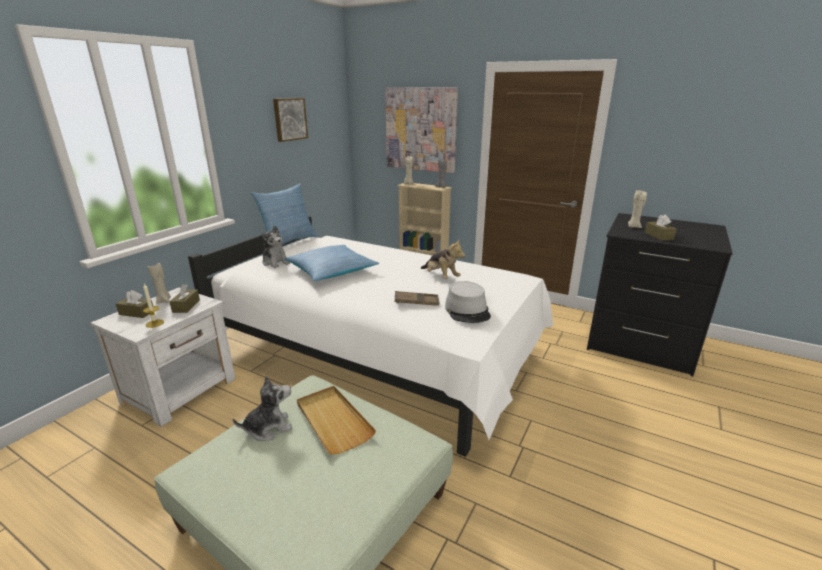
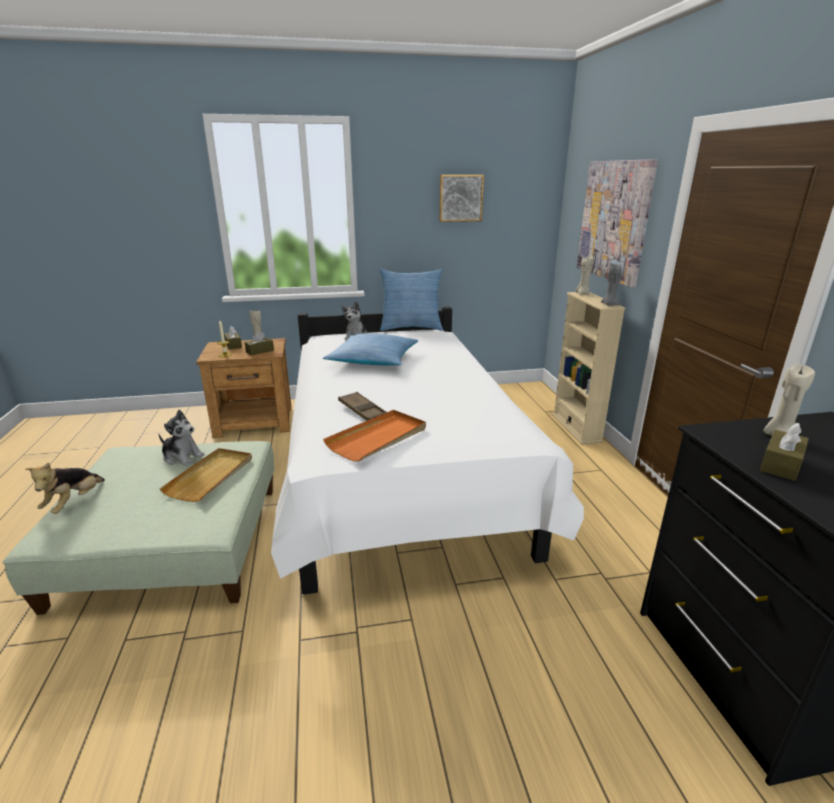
camera: 50 degrees right, 0 degrees up
white nightstand [90,288,235,427] -> brown nightstand [196,338,292,438]
plush toy [421,240,465,279] -> plush toy moved to [25,462,105,514]
grey hat [445,281,491,323] -> orange tray [323,410,426,461]

